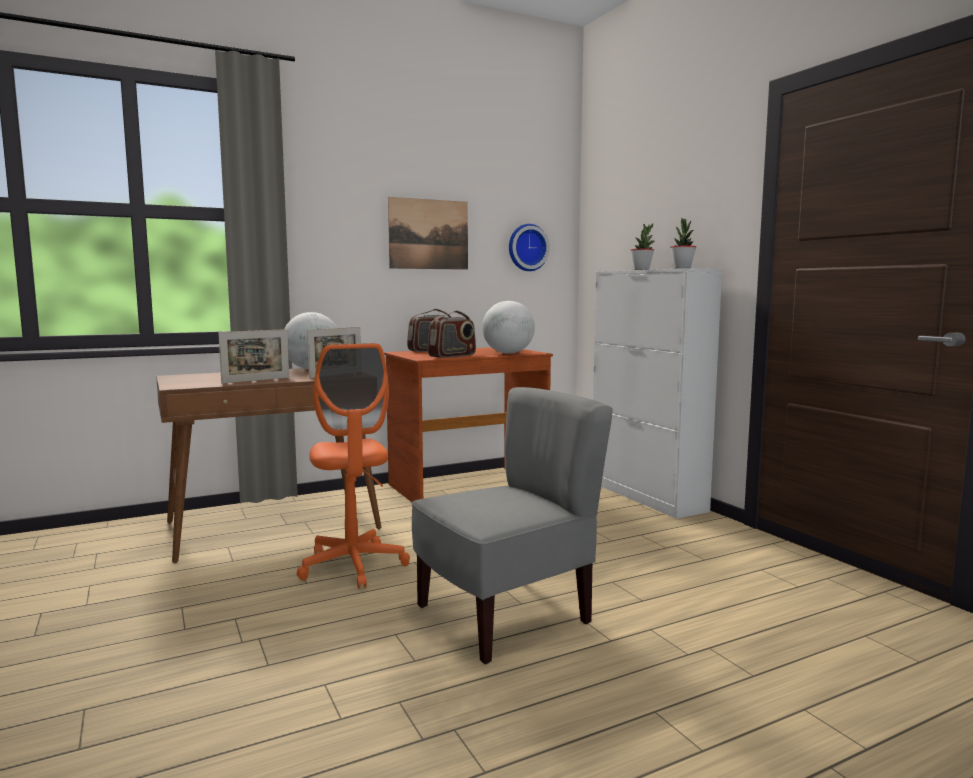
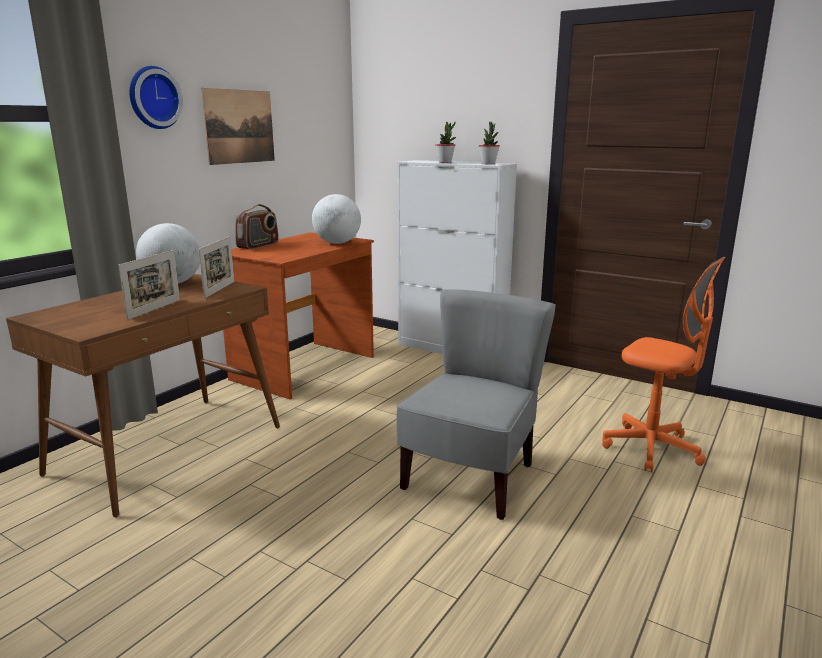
camera: 30 degrees left, 10 degrees up
orange office chair [297,343,410,589] -> orange office chair moved to [602,257,725,472]
radio [428,310,476,358] -> none
wall clock [509,224,550,271] -> wall clock moved to [129,66,183,129]

